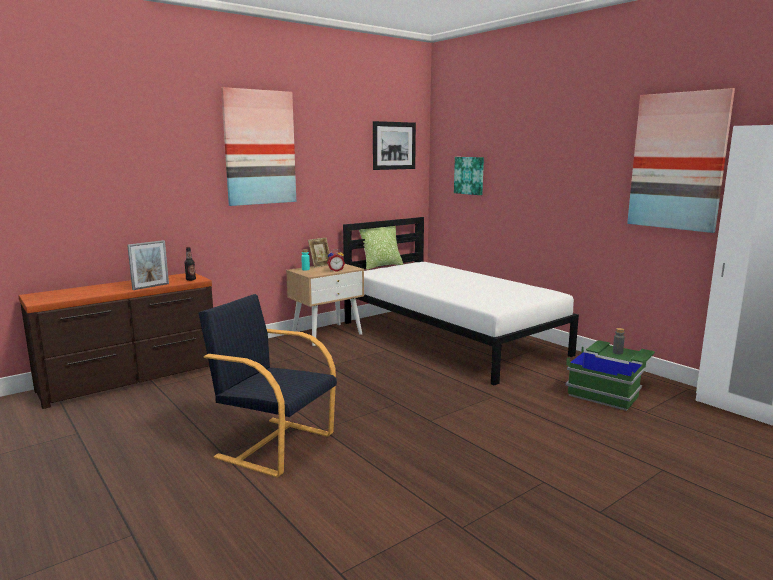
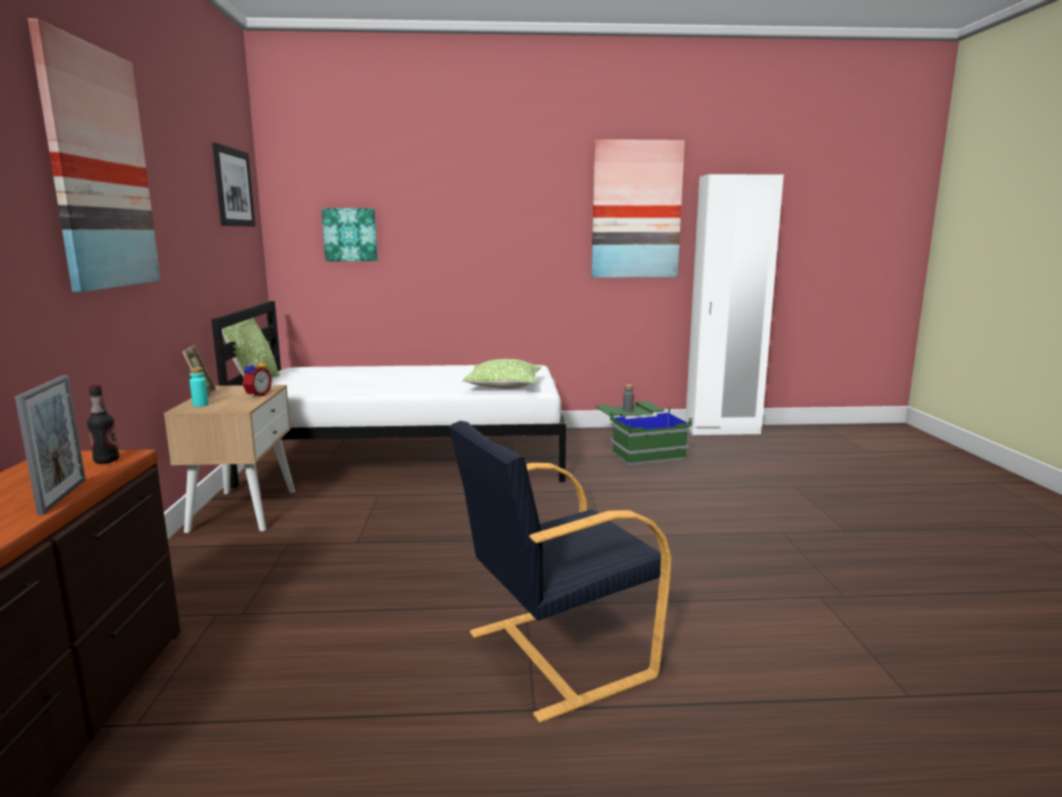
camera: 55 degrees left, 0 degrees up
none -> pillow [463,359,541,389]

